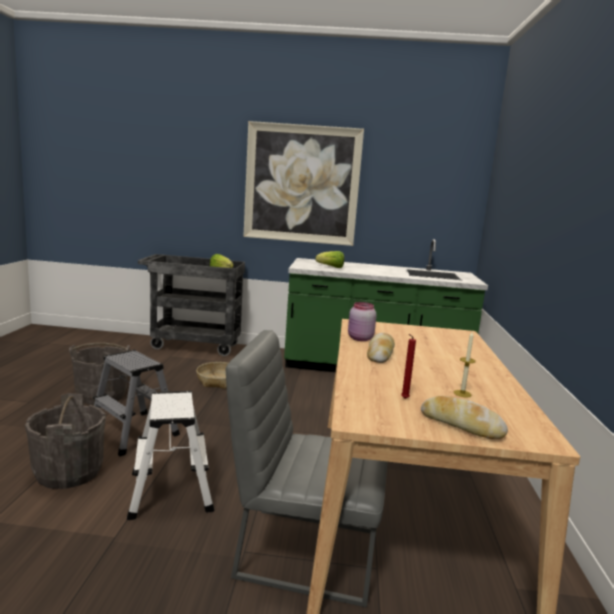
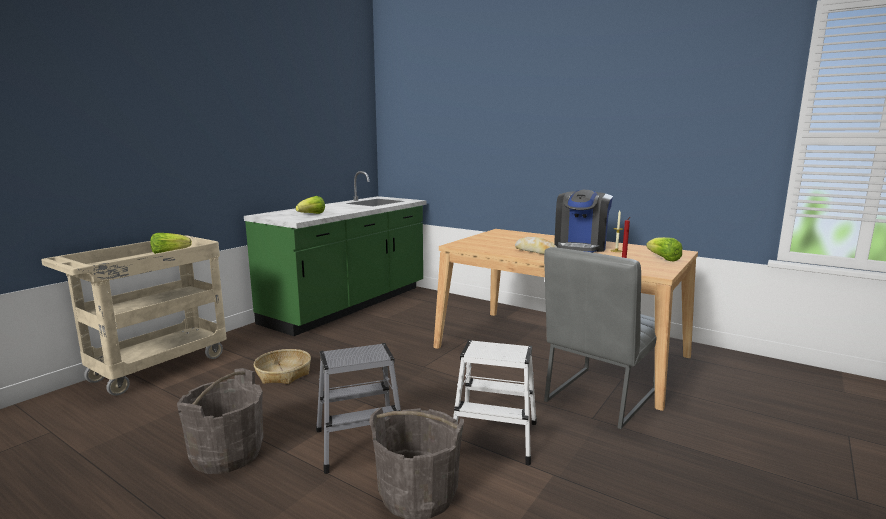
camera: 60 degrees left, 0 degrees up
black cart [138,254,245,356] -> beige cart [41,235,227,396]
picture [243,121,364,246] -> none
pink jar [348,302,377,341] -> none
bread [421,396,508,439] -> lettuce [646,237,683,261]
none -> coffee machine [554,190,613,252]

